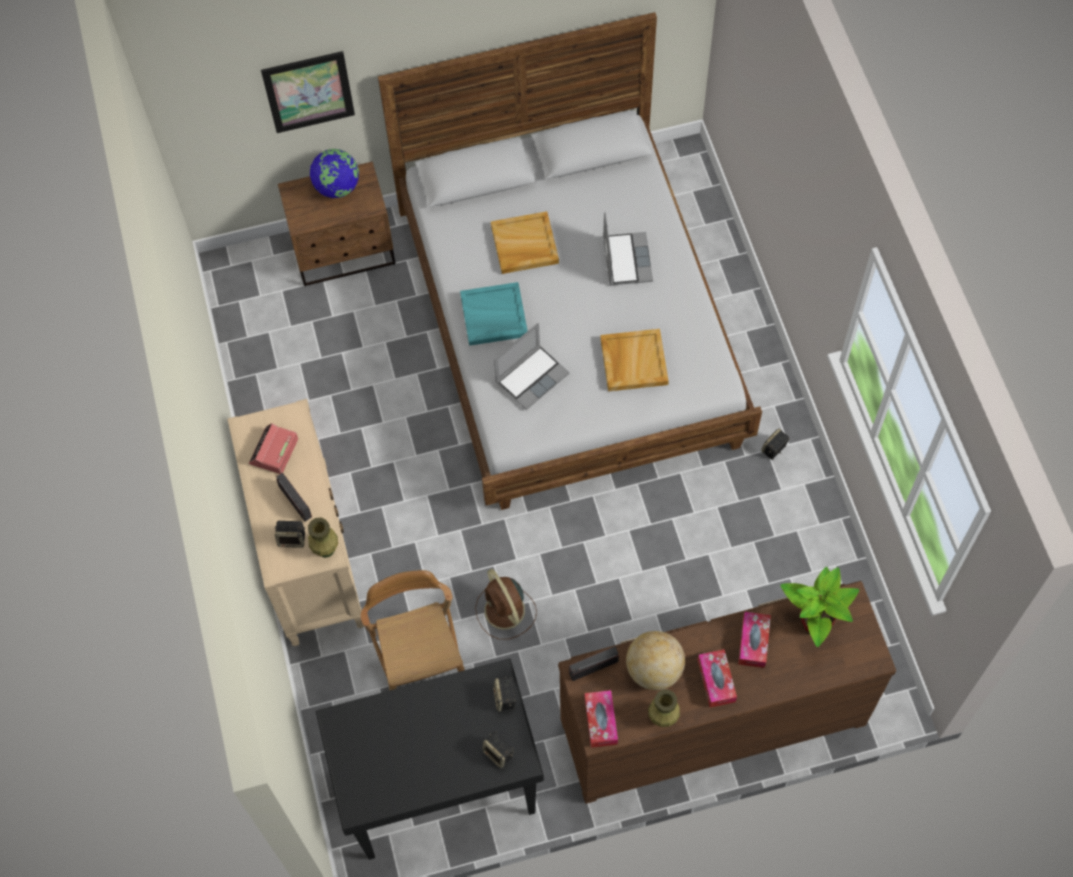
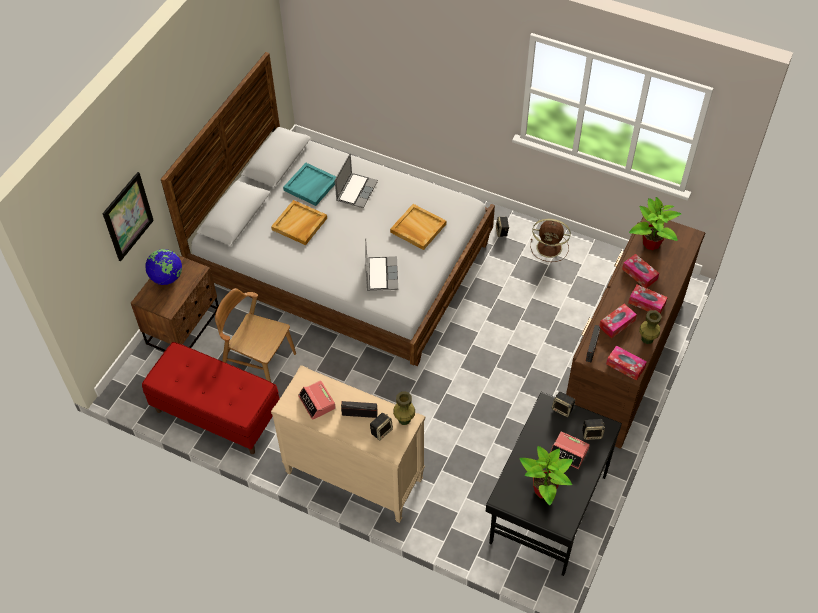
camera: 50 degrees left, 10 degrees down
brown chair [361,570,465,690] -> brown chair moved to [215,288,296,382]
turquoise tray [460,282,528,346] -> turquoise tray moved to [283,163,336,206]
brown fan [475,569,537,640] -> brown fan moved to [531,219,571,262]
laptop [603,212,653,286] -> laptop turned 75 degrees clockwise [335,153,378,208]
globe [626,631,685,690] -> tissue box [599,304,637,339]
none -> red bench [142,342,279,454]
none -> potted plant [519,446,573,505]
none -> alarm clock [551,431,590,469]

